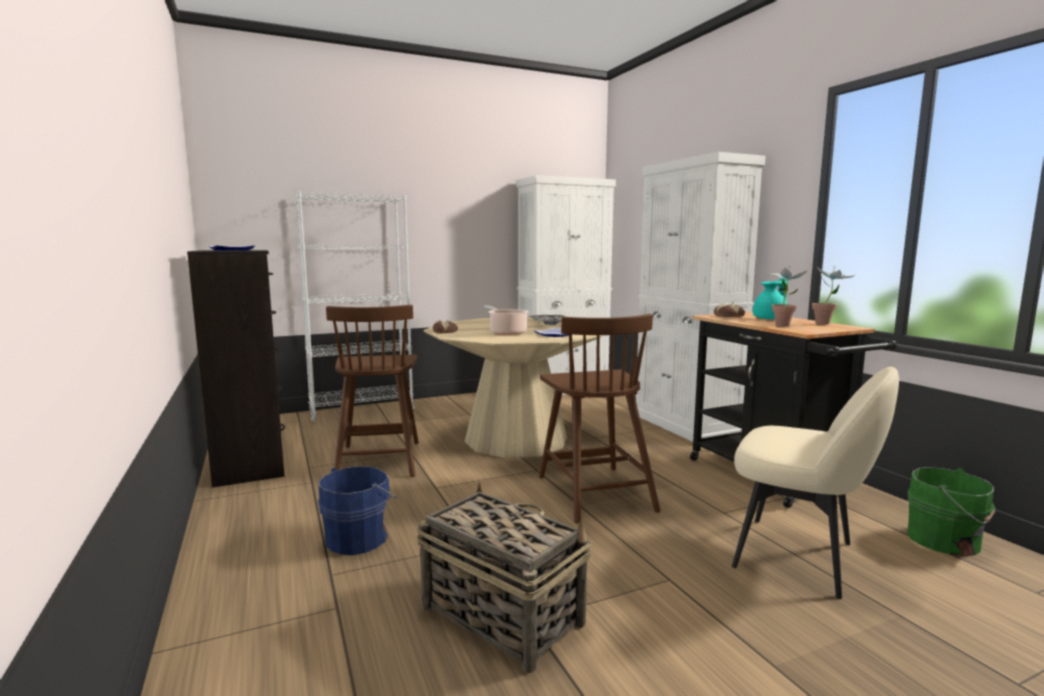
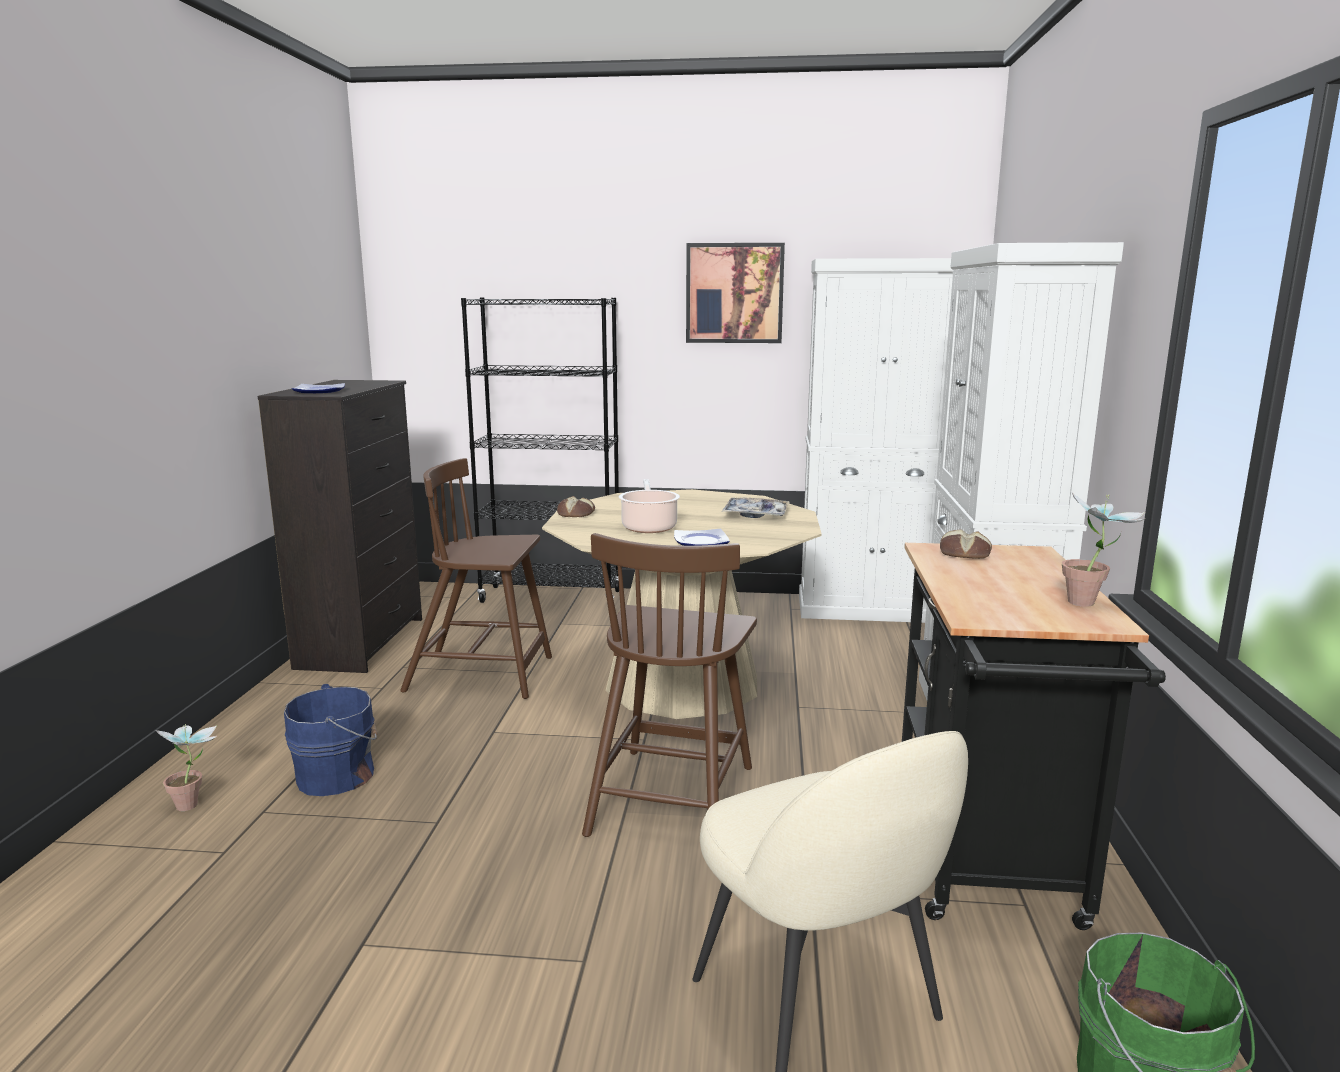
camera: 30 degrees right, 5 degrees up
white bookcase [295,191,414,422] -> black bookcase [461,298,619,603]
brown chair [326,305,419,477] -> brown chair turned 75 degrees clockwise [400,458,552,699]
basket [417,482,592,673] -> none
turquoise teapot [753,278,788,319] -> none
potted plant [768,267,808,327] -> potted plant moved to [155,724,218,811]
none -> picture [686,243,785,343]

